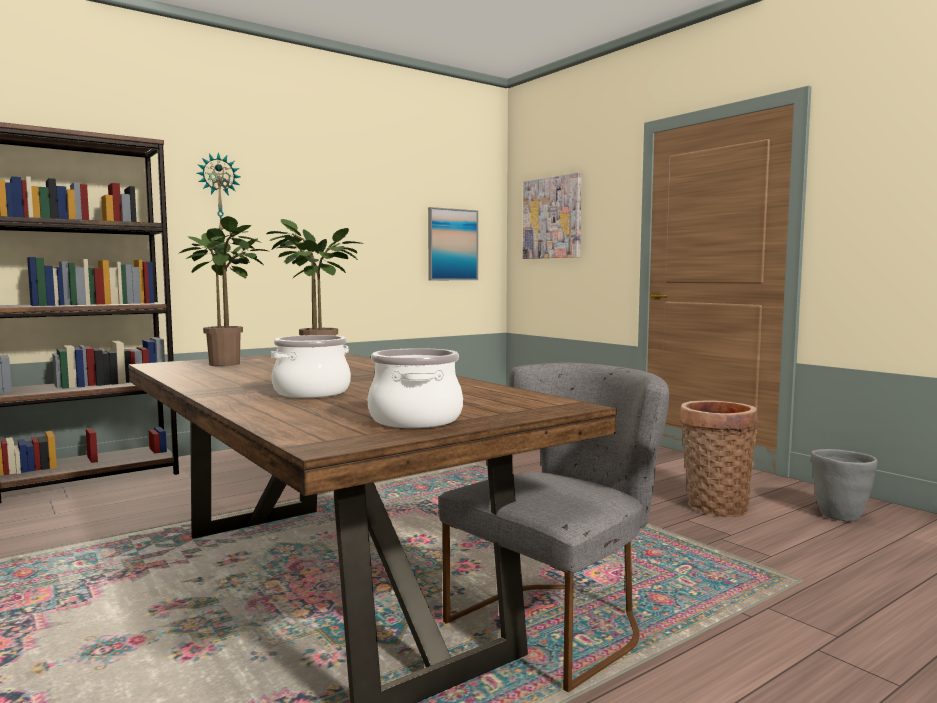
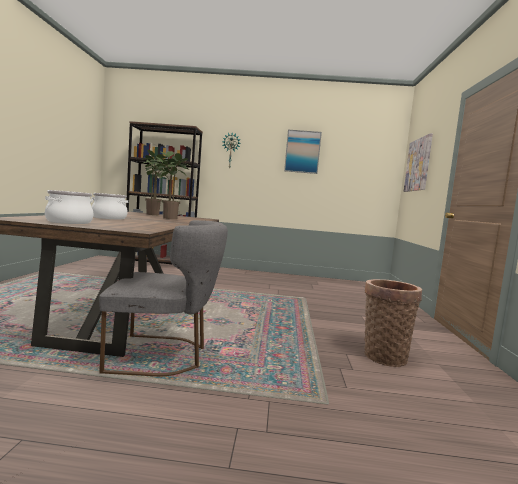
camera: 40 degrees right, 0 degrees up
picture [428,207,478,280] -> picture moved to [284,130,322,174]
grey planter [811,449,878,521] -> none

